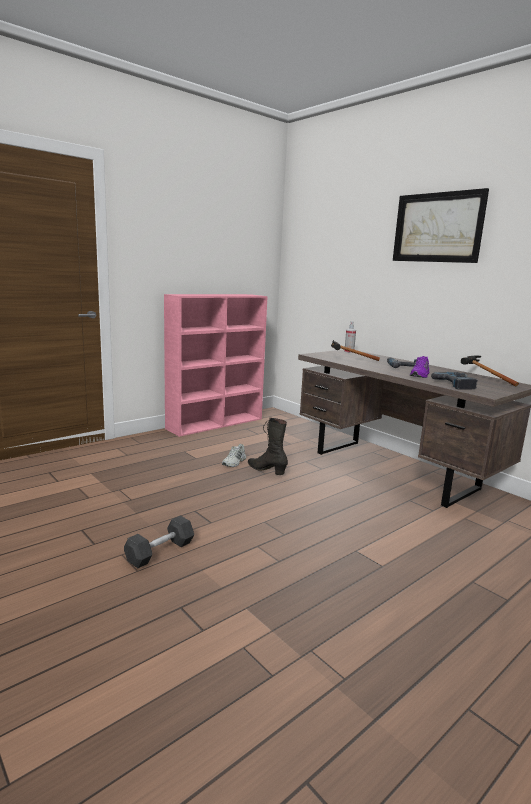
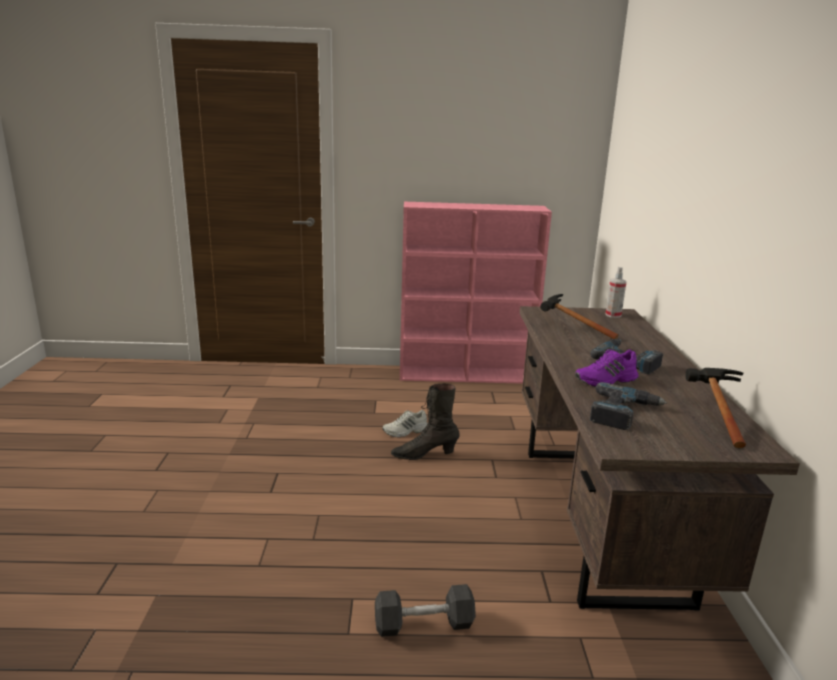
camera: 40 degrees right, 5 degrees up
grey dumbbell [124,516,194,568] -> grey dumbbell moved to [375,584,476,637]
black boot [248,418,288,475] -> black boot turned 90 degrees counterclockwise [391,383,460,460]
picture [393,188,489,263] -> none

